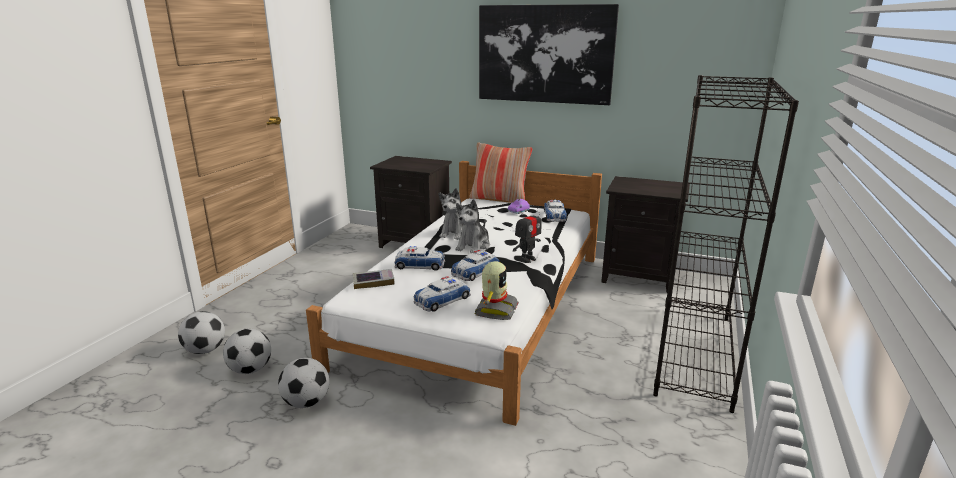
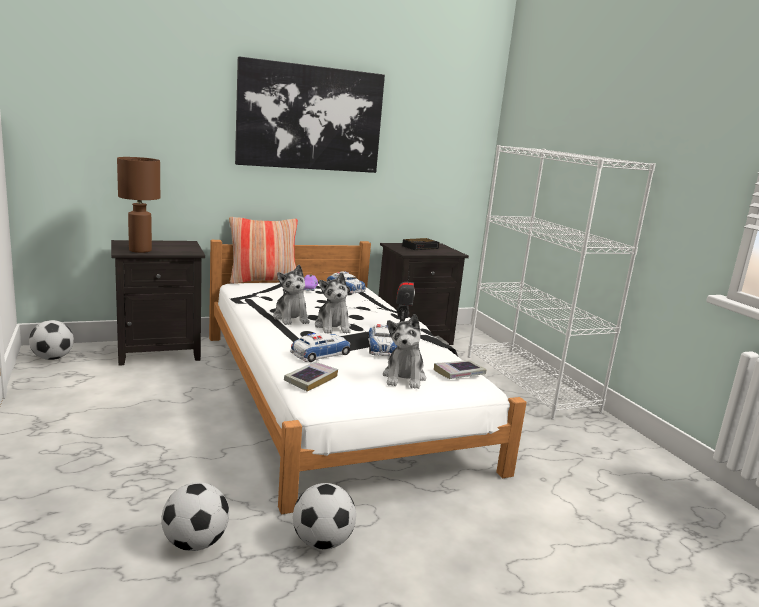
camera: 45 degrees left, 5 degrees down
football [178,311,225,354] -> football moved to [29,320,74,360]
toy car [414,276,471,312] -> plush toy [383,314,426,389]
toy robot [475,261,519,320] -> book [434,360,486,379]
black bookcase [653,75,799,413] -> white bookcase [468,145,656,420]
none -> brown table lamp [117,157,160,253]
none -> alarm clock [402,238,440,250]

